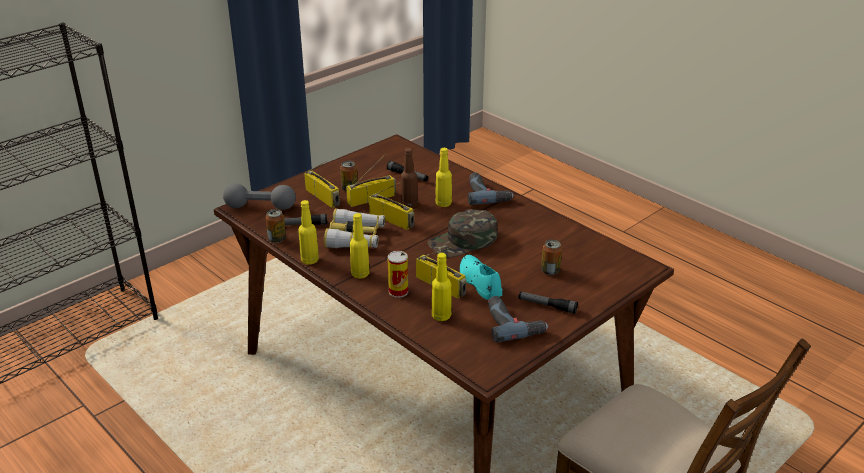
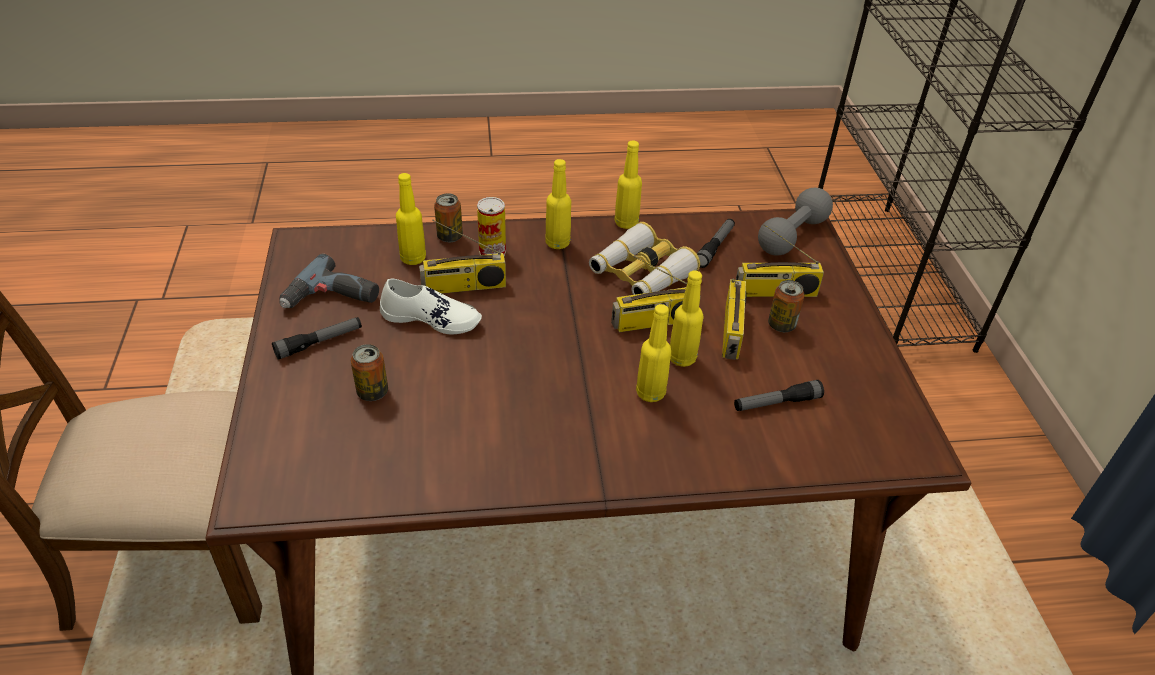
camera: 125 degrees right, 10 degrees up
can [266,209,286,243] -> can moved to [434,193,463,242]
brown bottle [401,148,418,208] -> yellow bottle [670,271,704,367]
green cap [427,209,497,257] -> none
turquoise shoe [460,255,502,300] -> white shoe [380,279,482,334]
power drill [468,173,514,205] -> none

